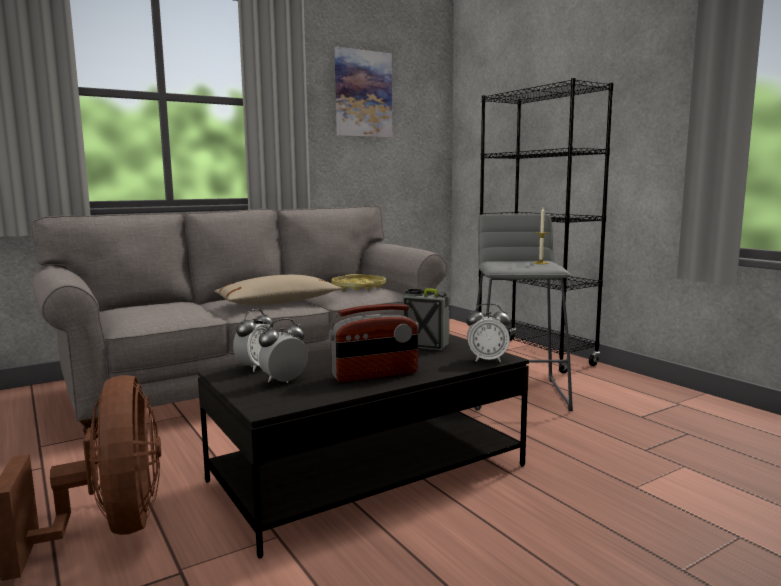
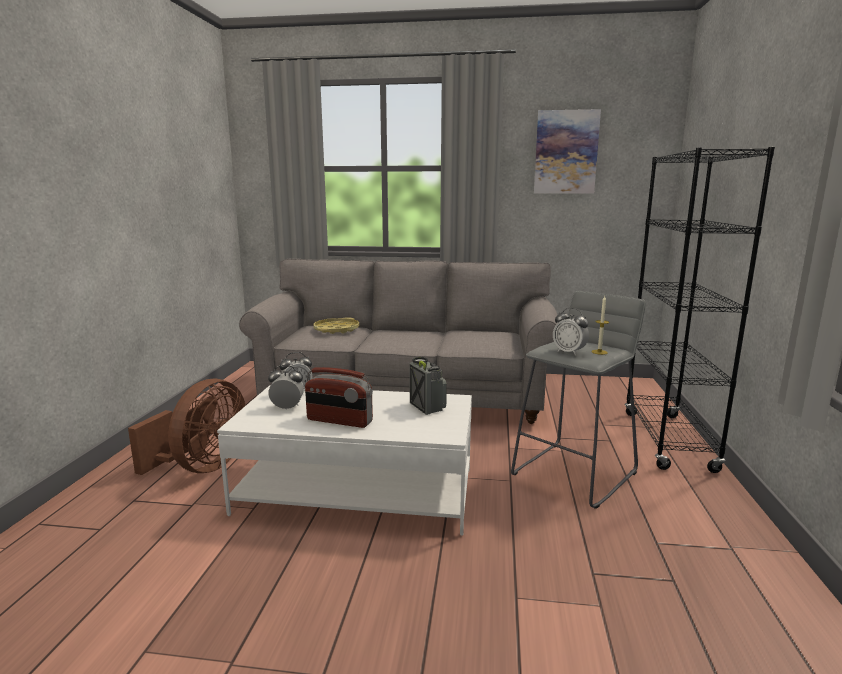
camera: 40 degrees right, 5 degrees up
black coffee table [197,334,529,558] -> white coffee table [217,385,472,536]
beige pillow [214,275,342,305] -> none
yellow tray [332,274,386,290] -> yellow tray moved to [313,317,359,334]
alarm clock [466,303,511,362] -> alarm clock moved to [553,308,589,355]

